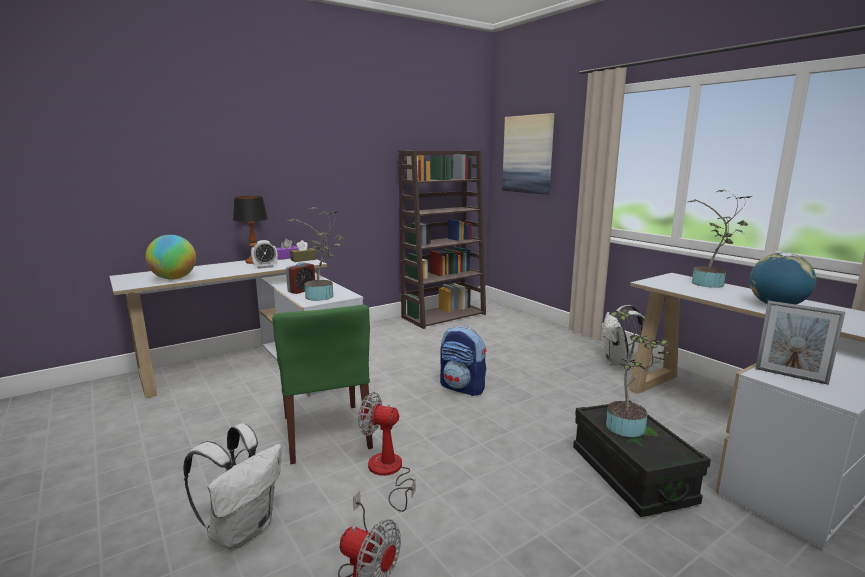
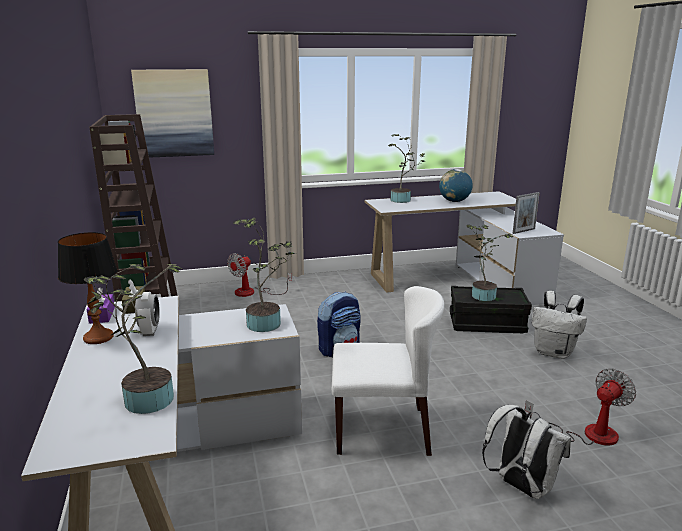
camera: 70 degrees left, 5 degrees up
globe [145,235,196,280] -> potted plant [84,264,182,414]
green chair [272,305,373,464] -> white chair [332,286,444,456]
alarm clock [286,262,315,294] -> none
fan [358,392,416,512] -> fan moved to [227,253,292,297]
white backpack [602,305,645,365] -> white backpack moved to [532,291,587,359]

